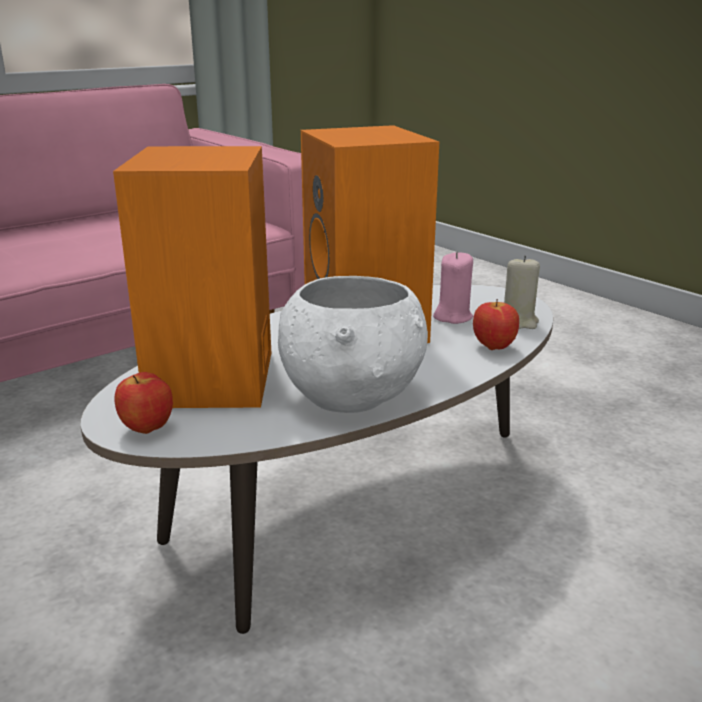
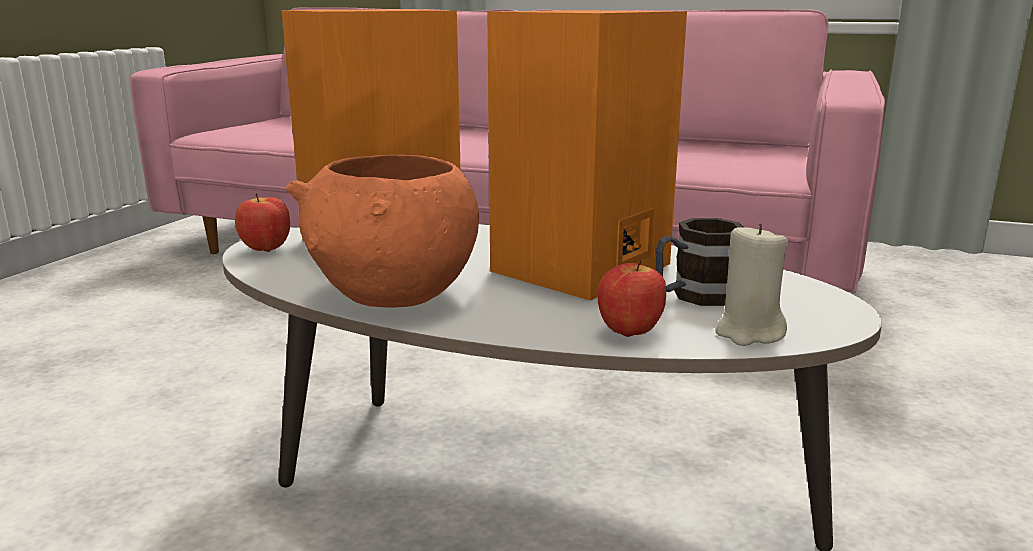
camera: 60 degrees right, 5 degrees down
white bowl [278,276,428,413] -> orange bowl [286,155,479,308]
pink candle [433,252,473,324] -> mug [655,218,743,306]

